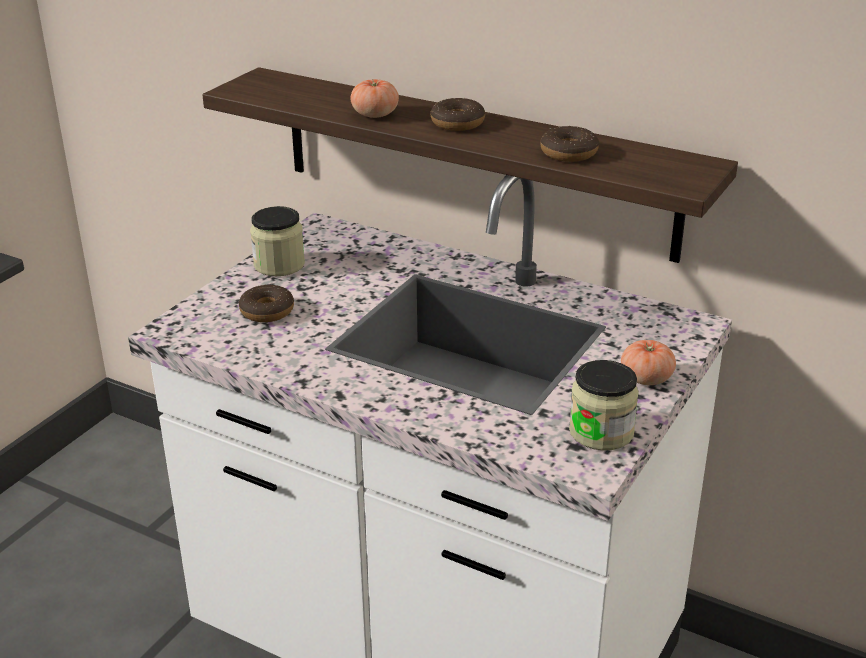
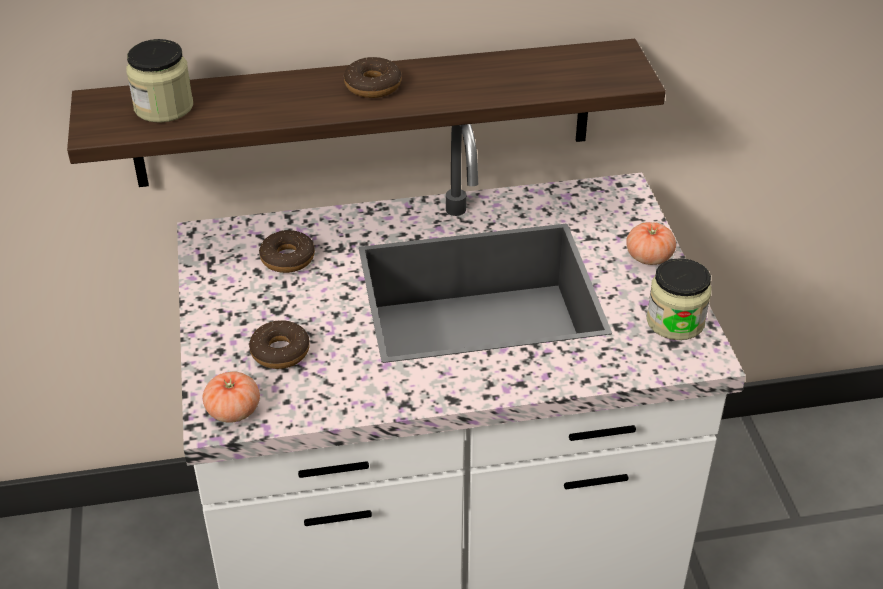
camera: 40 degrees left, 10 degrees up
jar [250,206,305,276] -> jar moved to [126,39,193,123]
tomato [350,79,399,118] -> tomato moved to [203,371,260,423]
donut [541,126,599,162] -> donut moved to [259,230,315,273]

